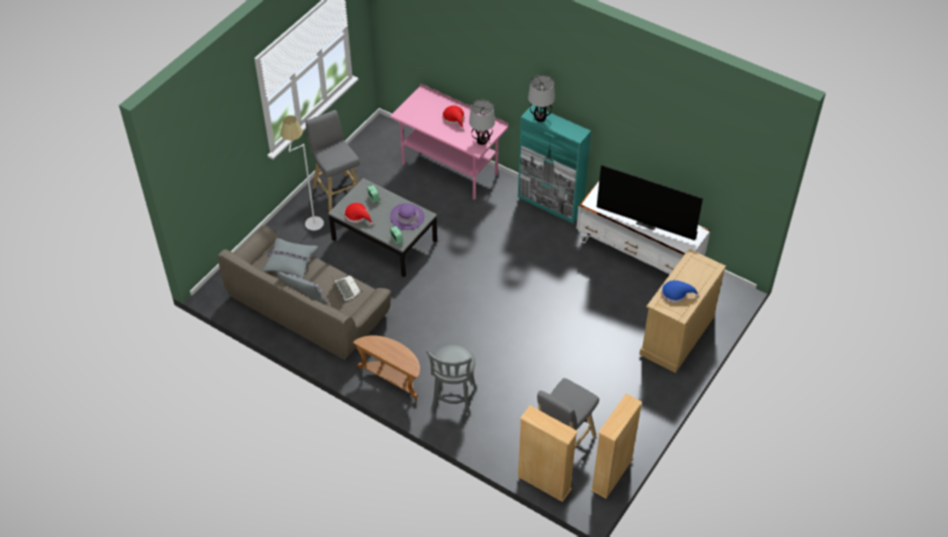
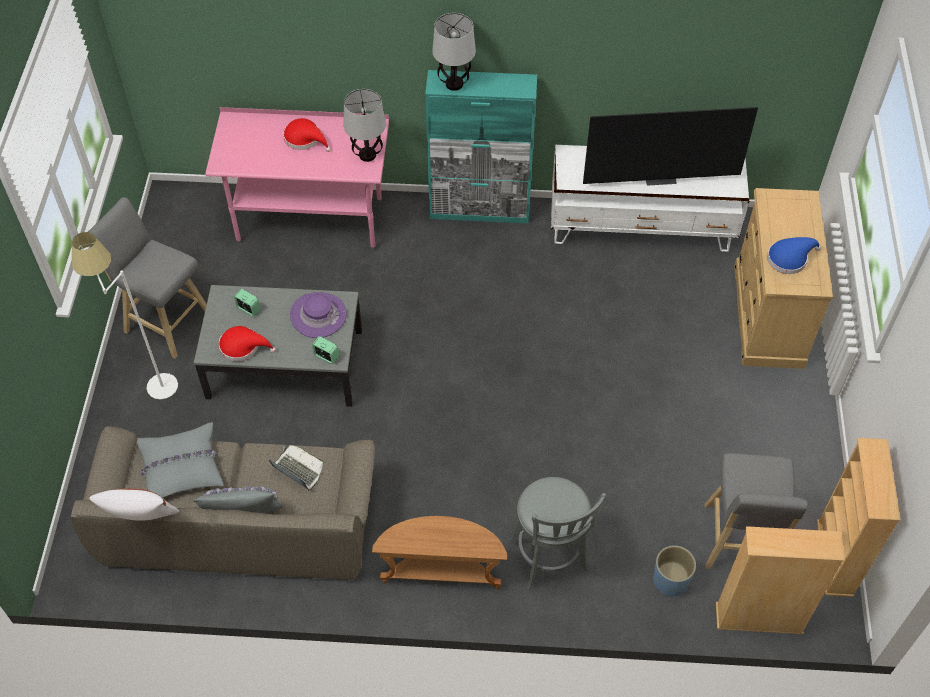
camera: 30 degrees left, 5 degrees up
none -> white pillow [89,488,179,521]
none -> blue planter [653,546,696,597]

